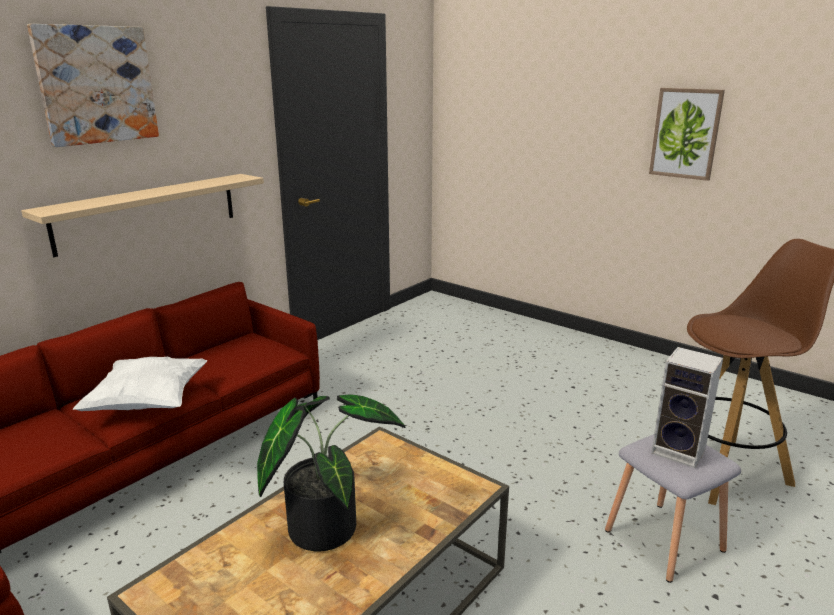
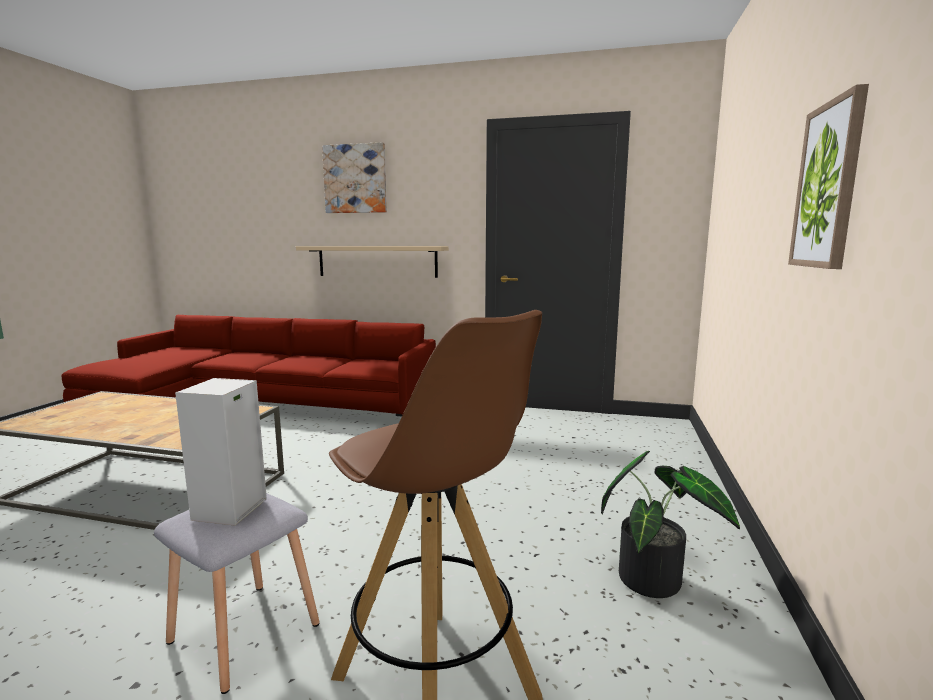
camera: 65 degrees right, 10 degrees down
white pillow [73,356,208,411] -> none
potted plant [257,394,406,552] -> potted plant moved to [601,451,740,598]

